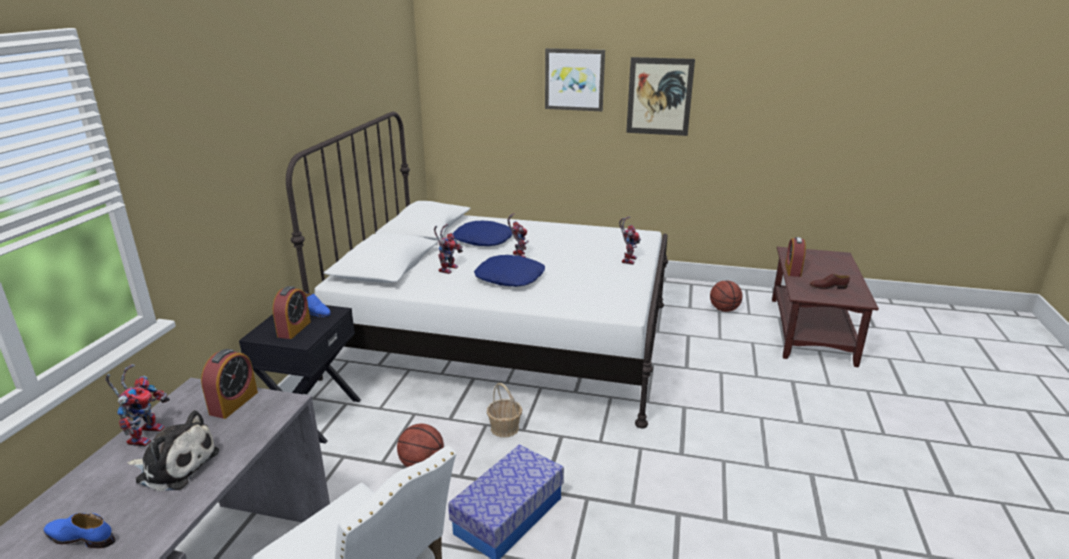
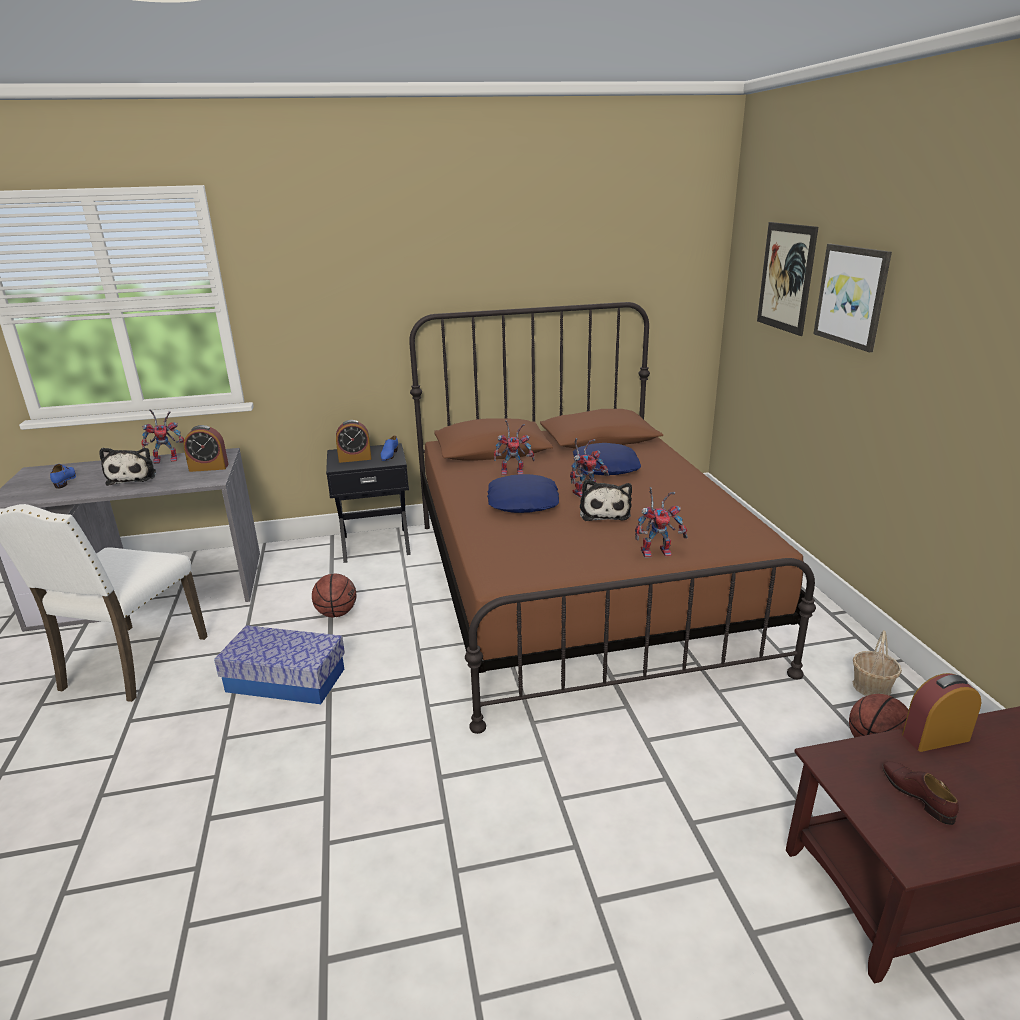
camera: 65 degrees right, 0 degrees up
white bed [286,112,668,428] -> brown bed [409,302,816,734]
basket [487,383,522,438] -> basket moved to [853,630,902,696]
picture [626,57,695,136] -> picture moved to [757,222,818,336]
none -> plush toy [580,480,632,521]

